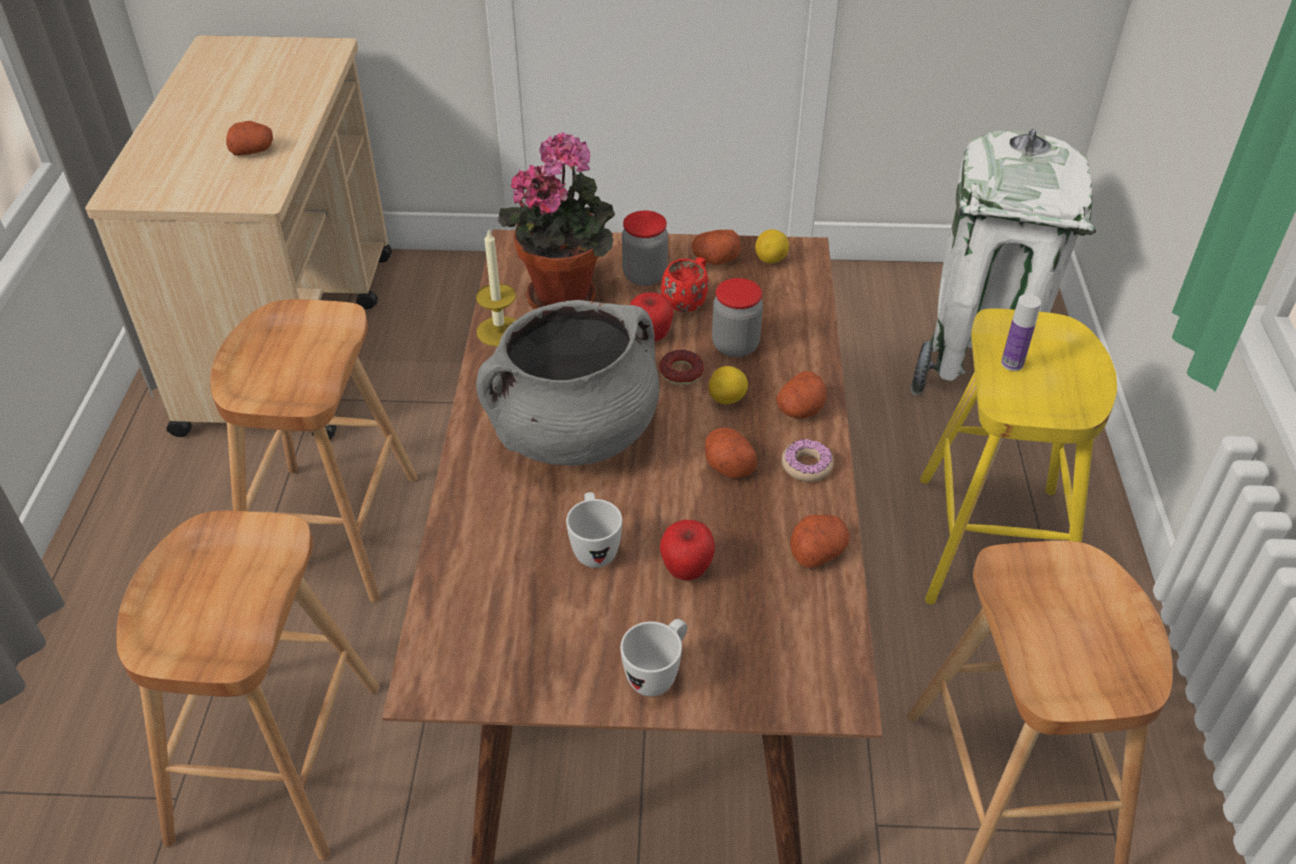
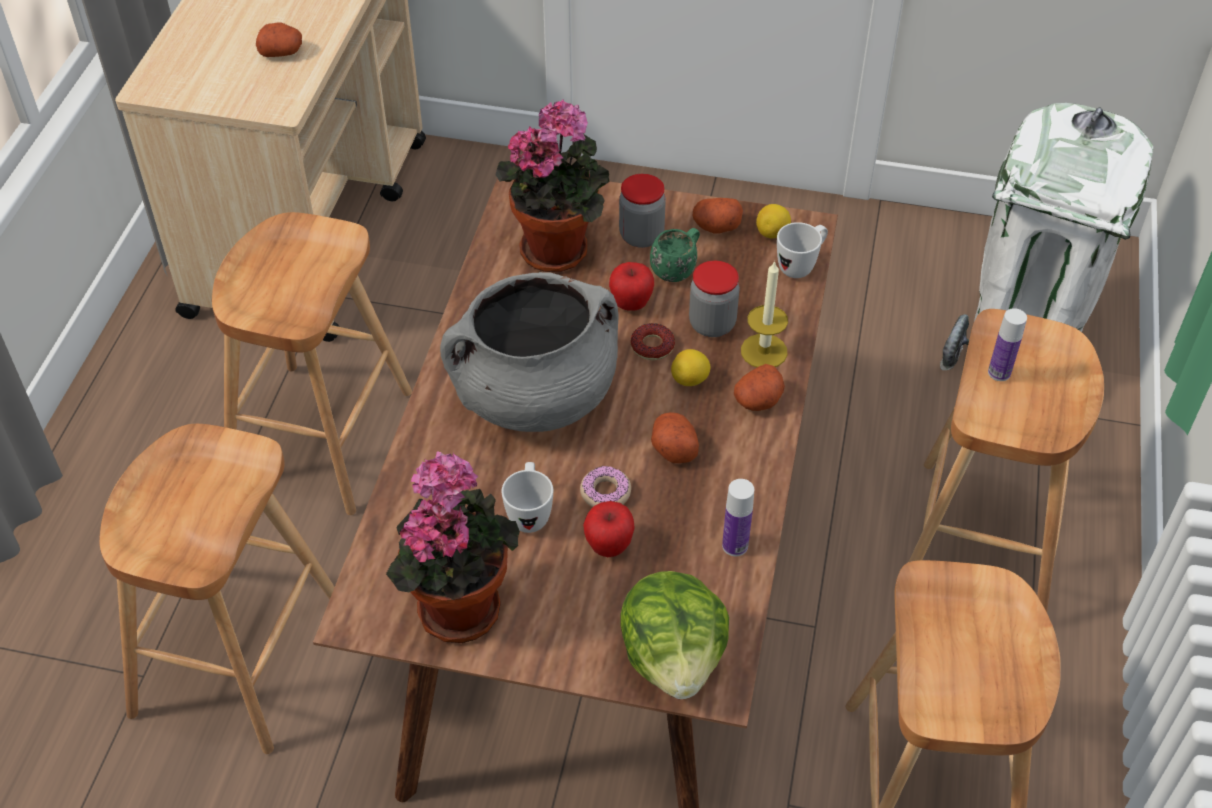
camera: 10 degrees right, 5 degrees up
candle [476,228,516,347] -> candle moved to [741,260,788,367]
white mug [620,619,687,697] -> white mug moved to [777,222,828,278]
red mug [661,257,709,312] -> green mug [650,228,700,282]
donut [781,439,834,482] -> donut moved to [580,466,631,507]
potato [790,515,849,568] -> bottle [722,479,754,556]
yellow stool [920,308,1117,604] -> brown stool [909,309,1104,612]
none -> potted plant [386,451,520,643]
none -> lettuce [621,571,729,699]

